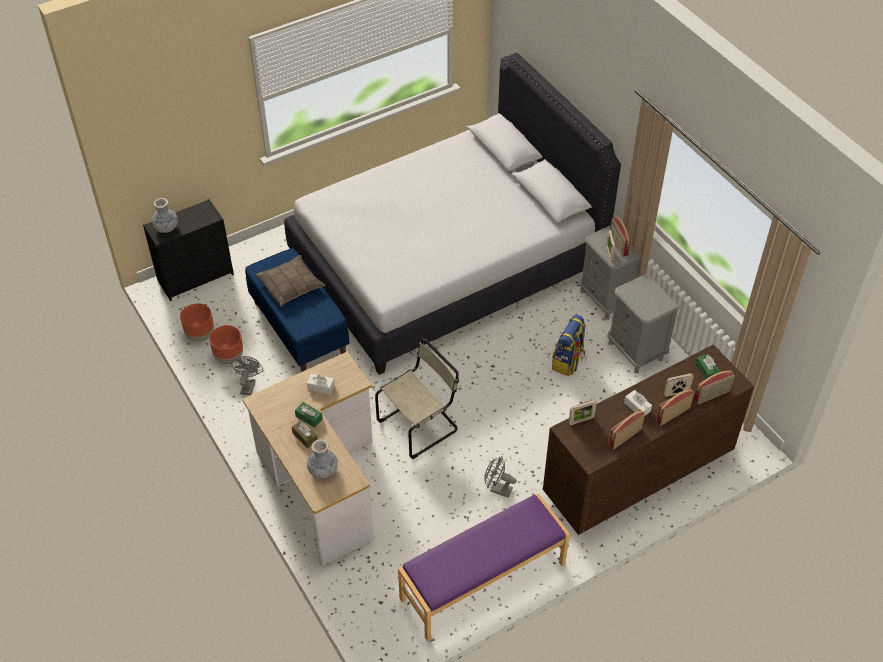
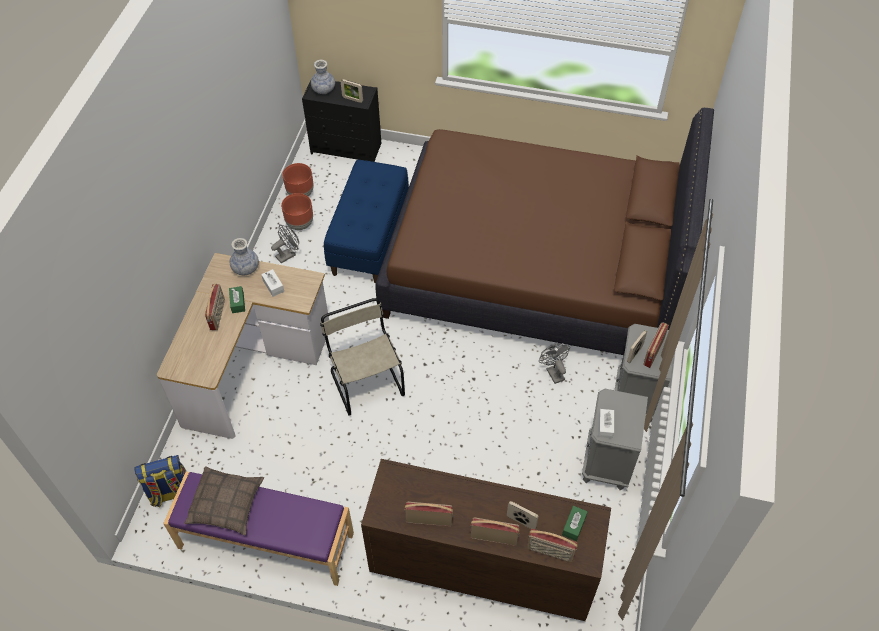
camera: 45 degrees right, 5 degrees up
pillow [256,255,325,306] -> pillow moved to [185,466,264,535]
white bed [284,53,621,375] -> brown bed [375,108,714,355]
brown tissue box [292,420,318,448] -> radio [205,284,225,330]
vase [307,439,338,478] -> vase moved to [230,238,259,275]
beige chair [375,339,459,459] -> beige chair turned 120 degrees counterclockwise [320,298,405,416]
grey fan [484,456,516,498] -> grey fan moved to [539,343,570,384]
backpack [552,315,586,376] -> backpack moved to [134,455,187,508]
picture frame [569,400,597,425] -> picture frame moved to [341,79,363,103]
white tissue box [624,390,652,415] -> white tissue box moved to [598,409,614,438]

